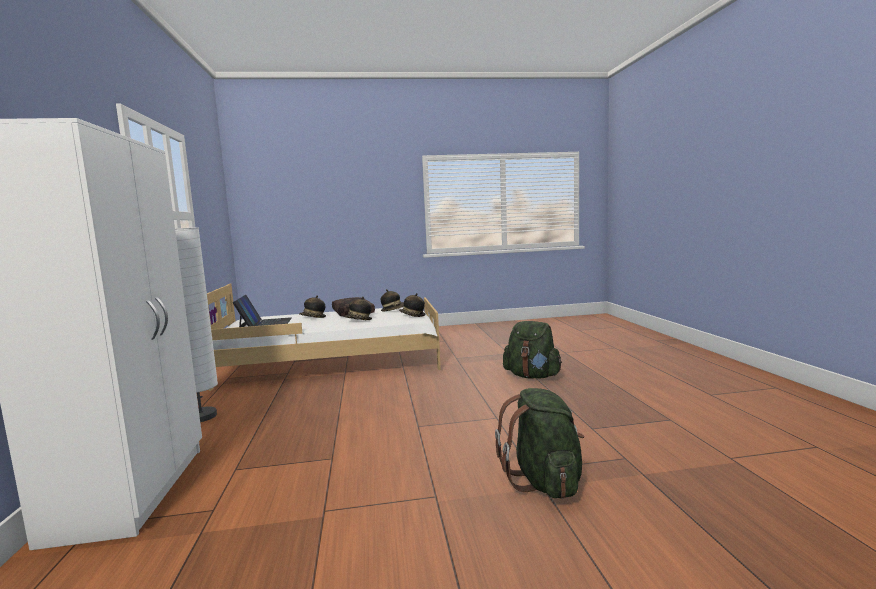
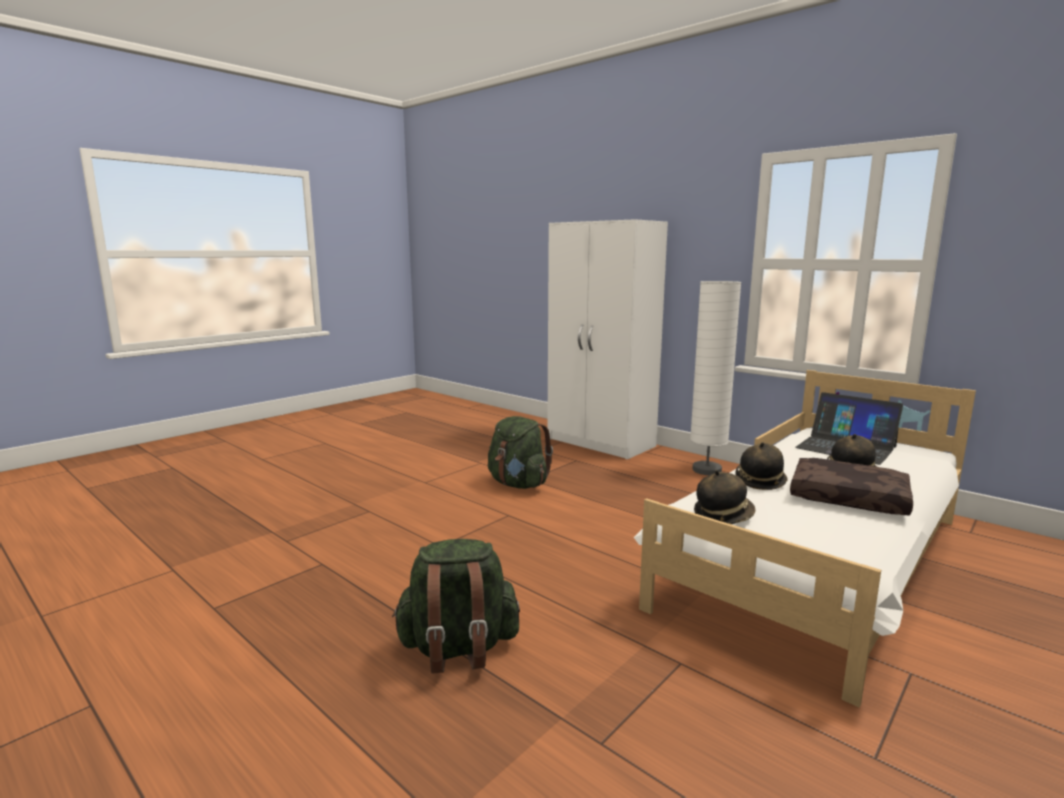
camera: 140 degrees right, 5 degrees up
hat [381,289,404,311] -> none
green backpack [495,388,584,499] -> green backpack moved to [488,416,553,489]

